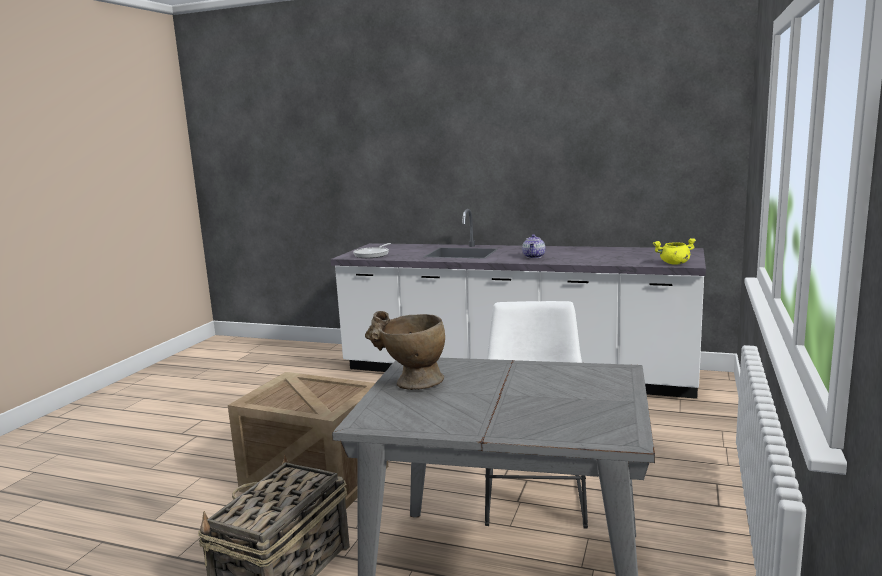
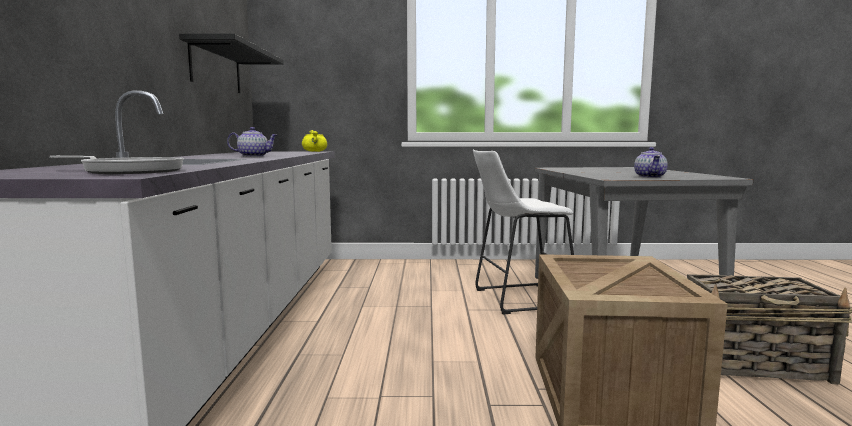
camera: 110 degrees left, 5 degrees down
beige vase [365,311,445,390] -> teapot [634,147,668,178]
none -> black shelf [179,33,284,93]

